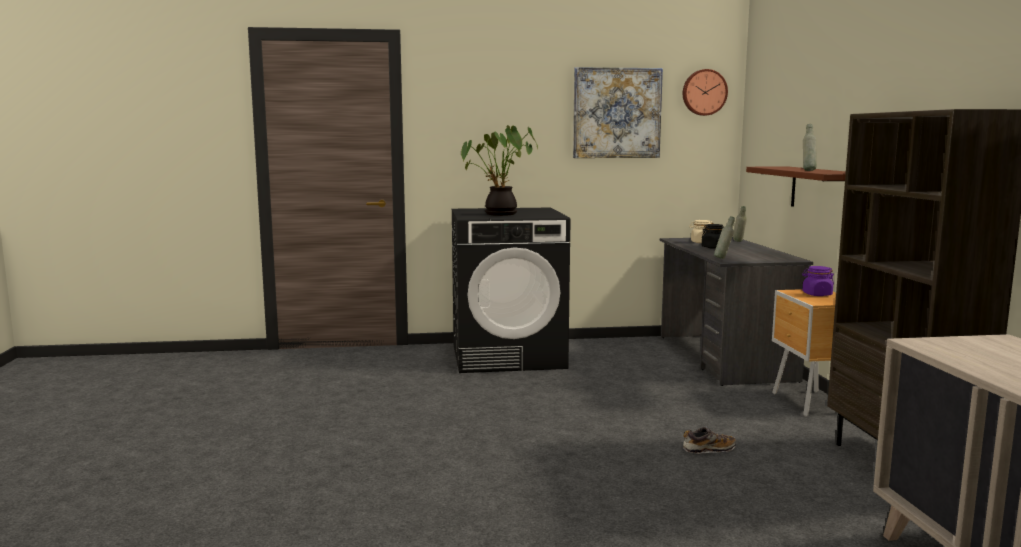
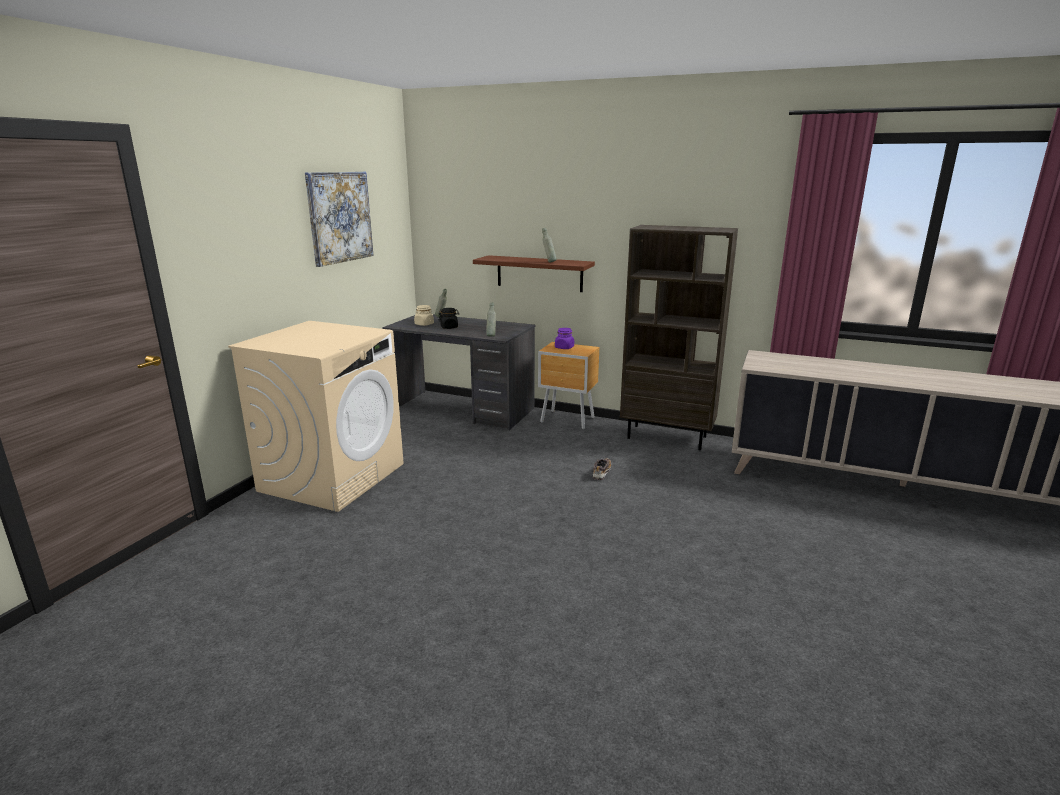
camera: 60 degrees left, 10 degrees up
black washing machine [452,208,571,373] -> beige washing machine [228,321,404,512]
potted plant [461,125,538,216] -> none
wall clock [683,69,728,116] -> none

